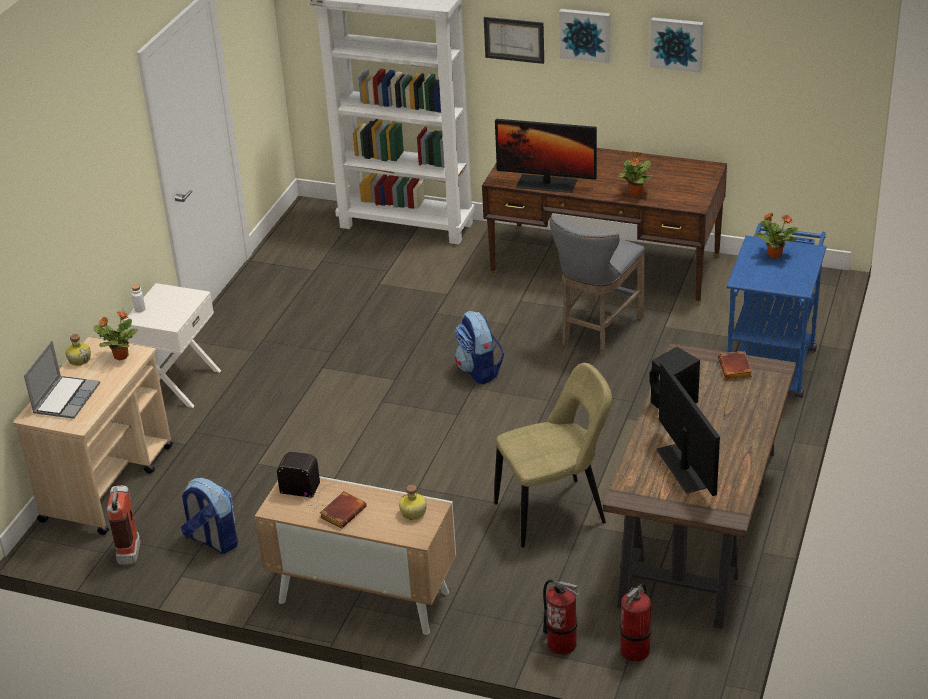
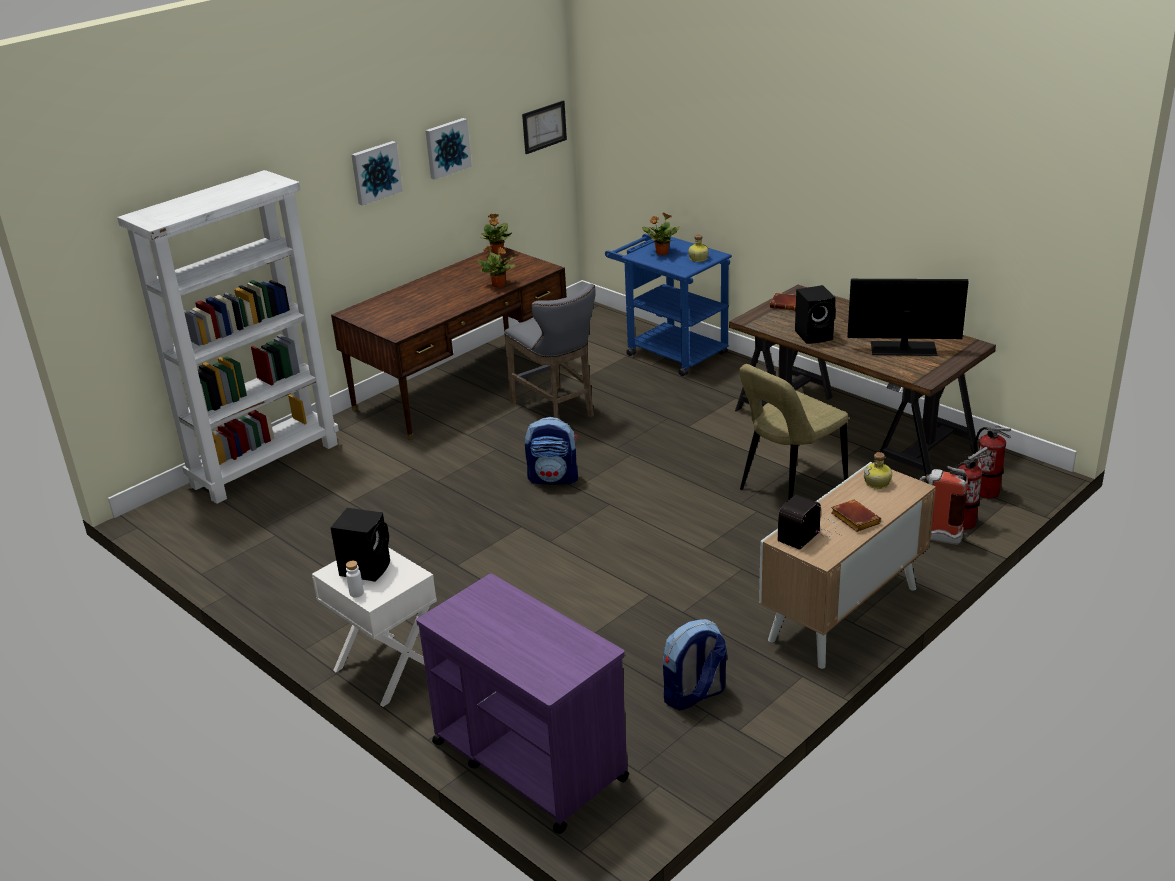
camera: 65 degrees left, 5 degrees down
beige cart [13,337,173,535] -> purple cart [416,573,629,834]
laptop [24,341,100,419] -> none
bottle [66,334,91,366] -> bottle moved to [688,234,709,262]
potted plant [94,311,138,360] -> potted plant moved to [480,214,512,255]
fire extinguisher [107,485,141,565] -> fire extinguisher moved to [919,466,968,545]
picture [484,17,544,64] -> picture moved to [522,100,567,154]
beige chair [494,363,612,547] -> beige chair turned 135 degrees counterclockwise [739,364,848,500]
monitor [495,119,597,193] -> none
none -> black speaker [330,508,390,582]

